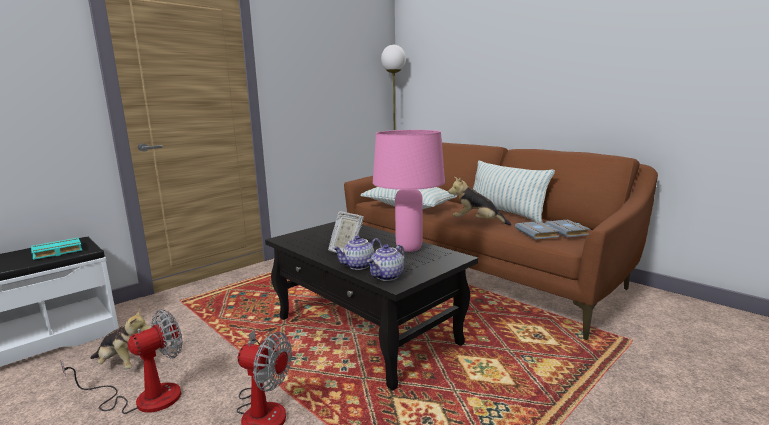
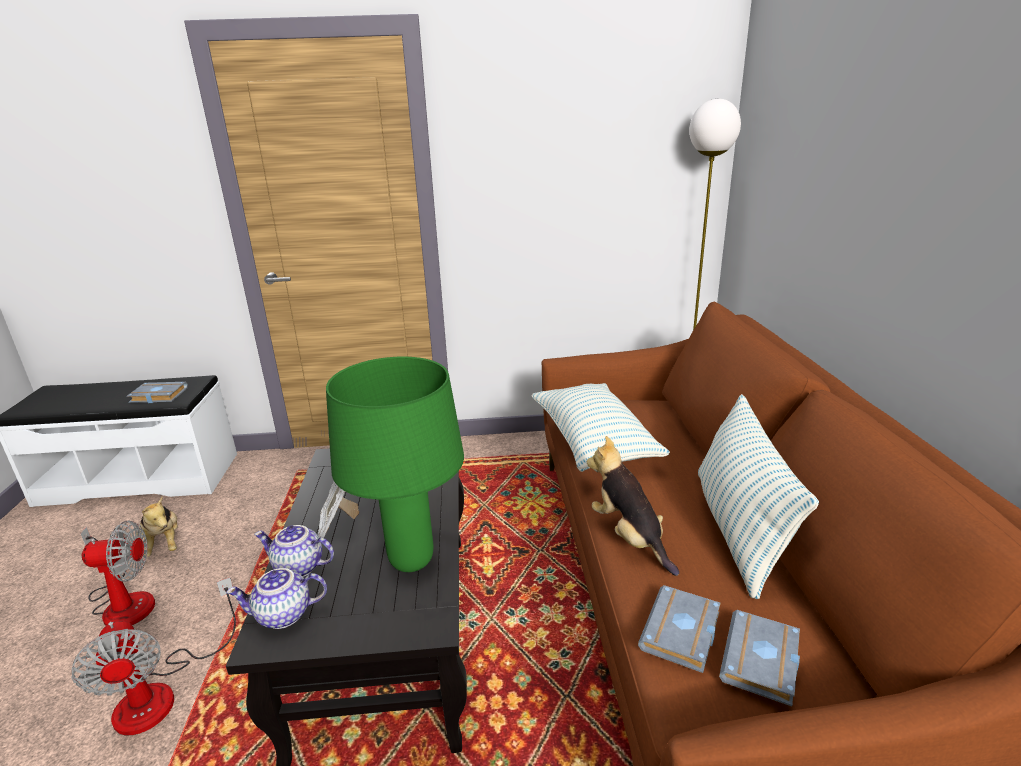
camera: 40 degrees right, 10 degrees up
turquoise book [31,238,82,260] -> grey book [127,382,188,403]
pink table lamp [373,130,445,252] -> green table lamp [326,357,464,572]

